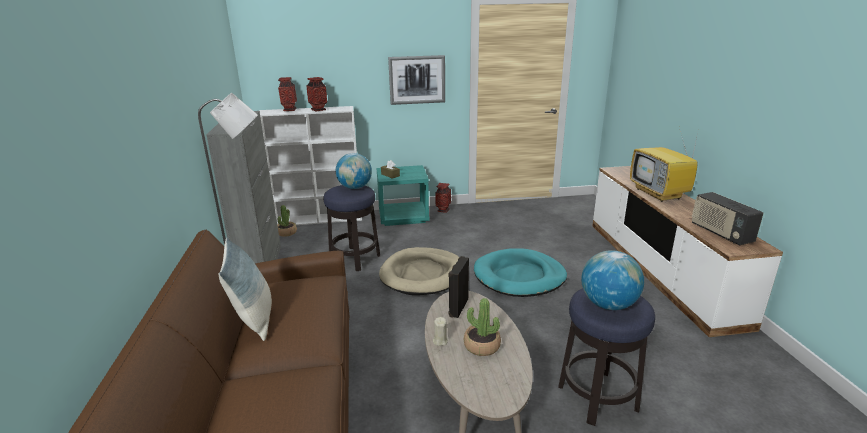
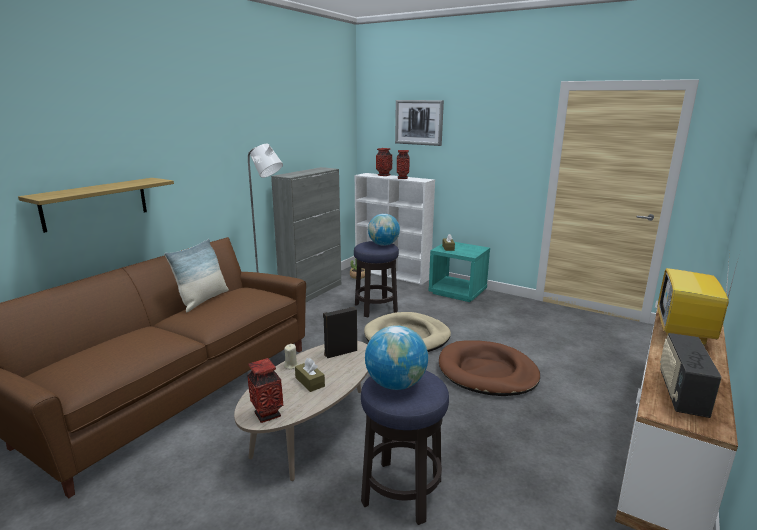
camera: 40 degrees right, 5 degrees down
picture [388,55,445,105] -> picture moved to [395,100,444,146]
vase [435,183,451,213] -> vase moved to [247,358,283,423]
potted plant [464,298,501,356] -> brown tissue box [295,358,325,392]
turquoise dog bed [474,248,567,297] -> brown dog bed [439,341,540,396]
none -> shelf [18,178,174,233]

